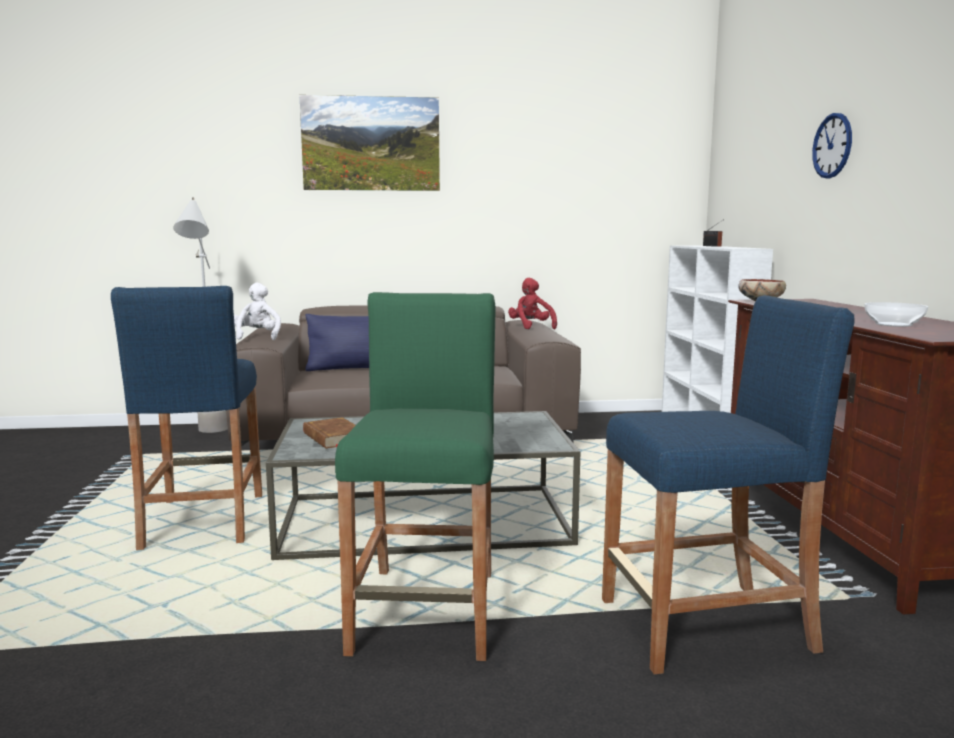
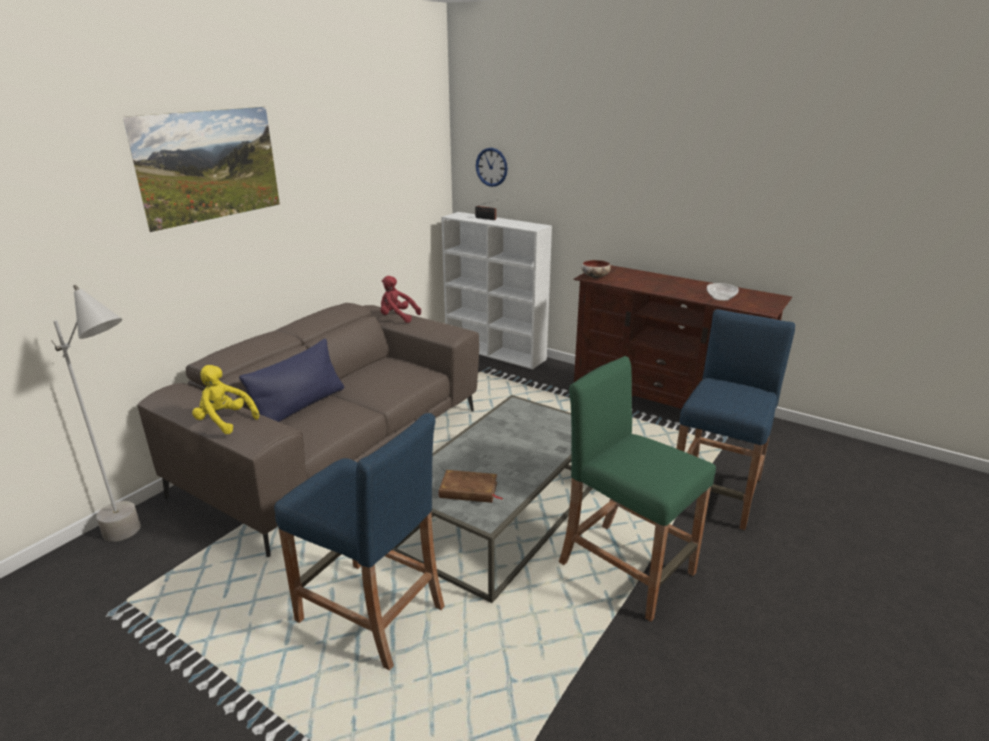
camera: 50 degrees left, 15 degrees up
white plush toy [234,282,281,340] -> yellow plush toy [192,365,259,434]
wall clock [812,113,852,178] -> wall clock moved to [476,148,508,187]

